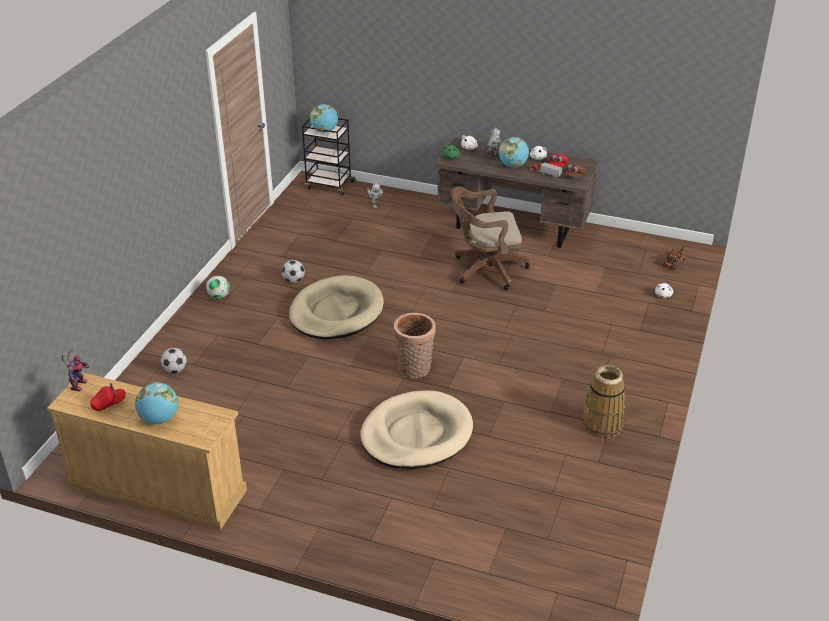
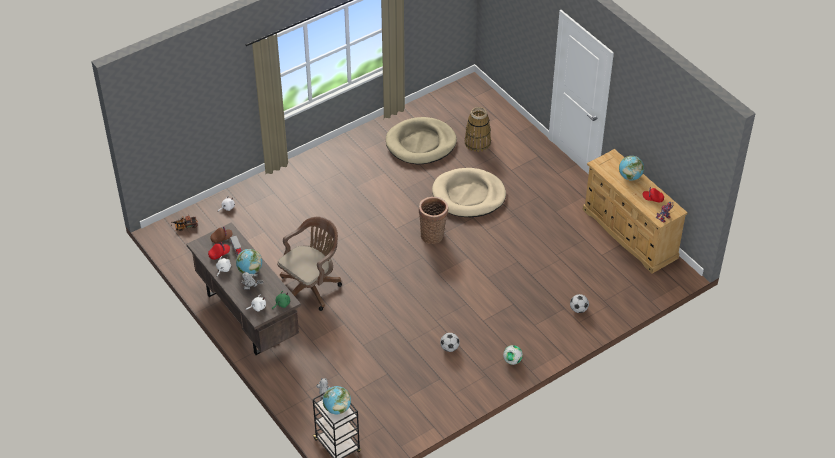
camera: 145 degrees left, 10 degrees up
beige dog bed [289,275,384,339] -> beige dog bed moved to [386,117,457,164]
brown office chair [451,186,530,290] -> brown office chair turned 75 degrees counterclockwise [277,217,342,311]
basket [582,365,626,438] -> basket moved to [464,107,491,152]

